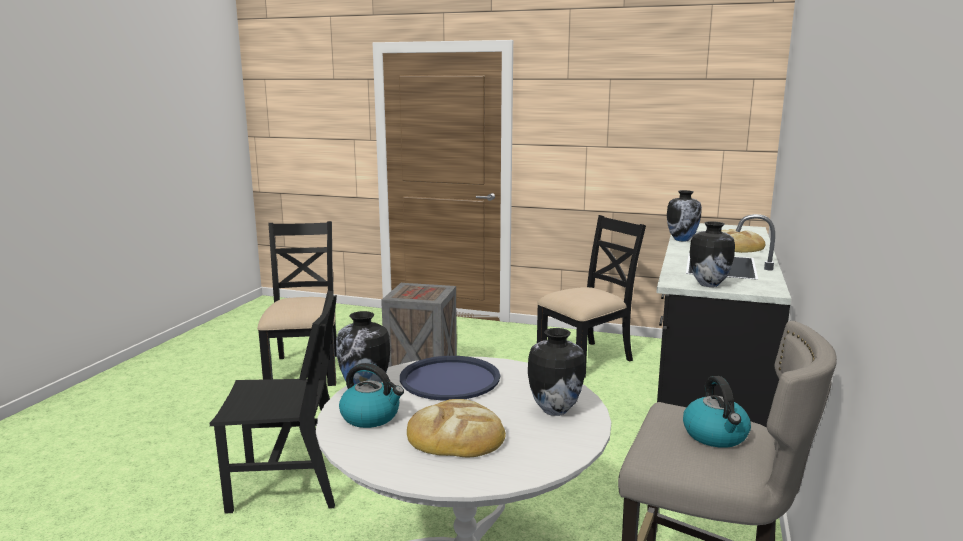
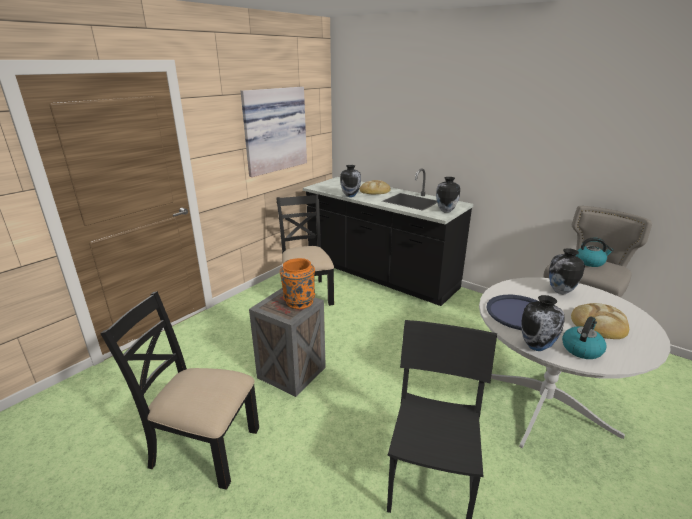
camera: 70 degrees left, 10 degrees up
none -> picture [241,87,307,177]
none -> orange vase [280,258,315,309]

